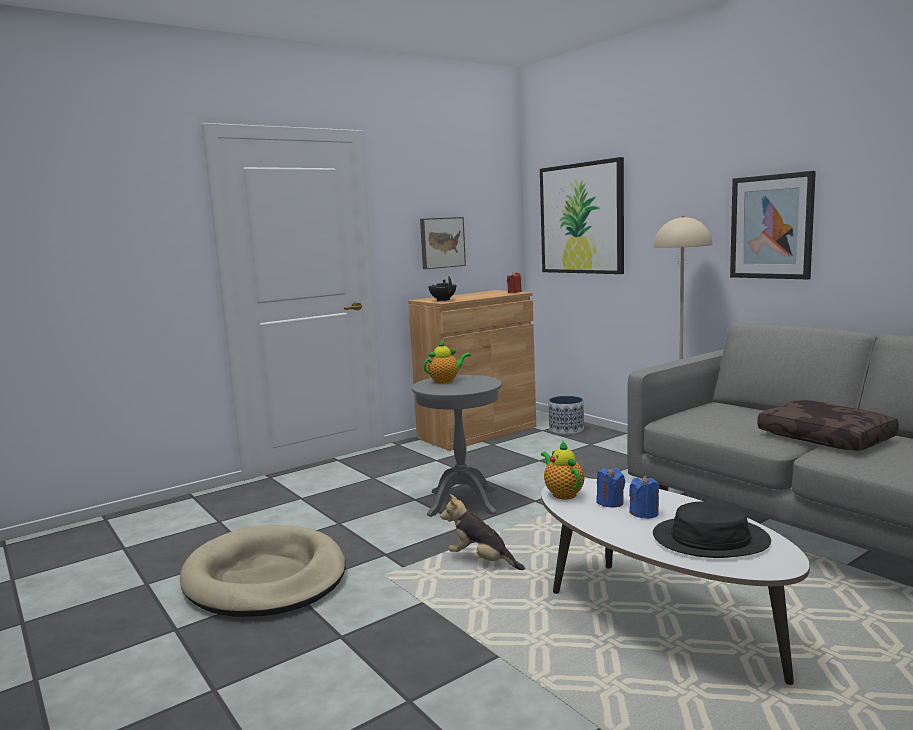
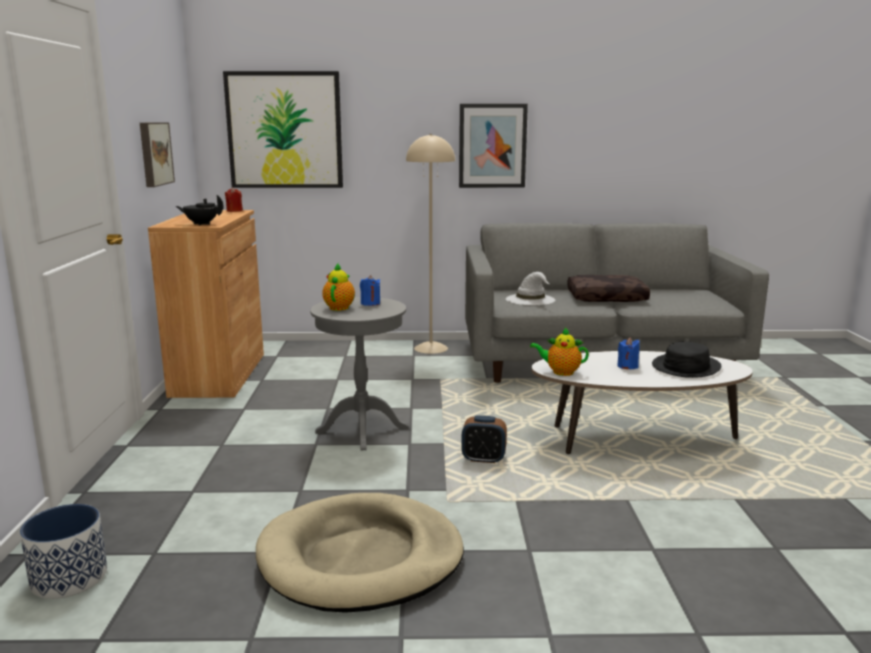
camera: 55 degrees left, 5 degrees up
plush toy [440,494,525,570] -> alarm clock [461,415,507,463]
planter [548,396,584,435] -> planter moved to [20,504,107,599]
blue candle [596,467,625,508] -> blue candle moved to [360,275,380,306]
none -> white hat [506,272,555,305]

